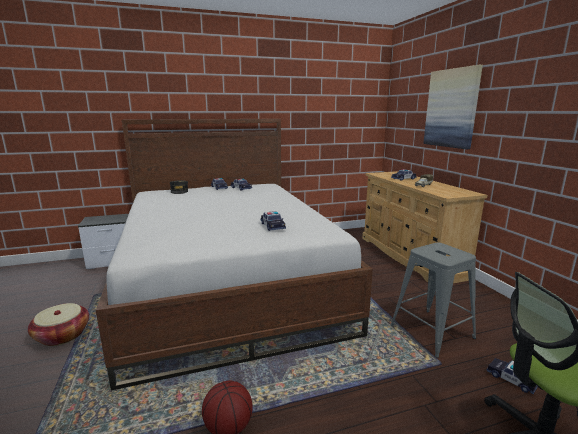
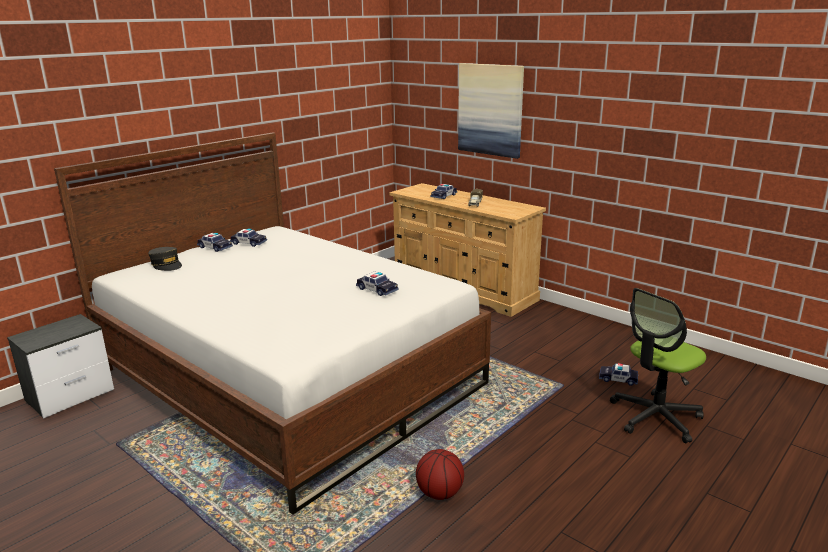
camera: 30 degrees left, 5 degrees up
basket [28,303,89,346] -> none
grey stool [391,243,476,358] -> none

